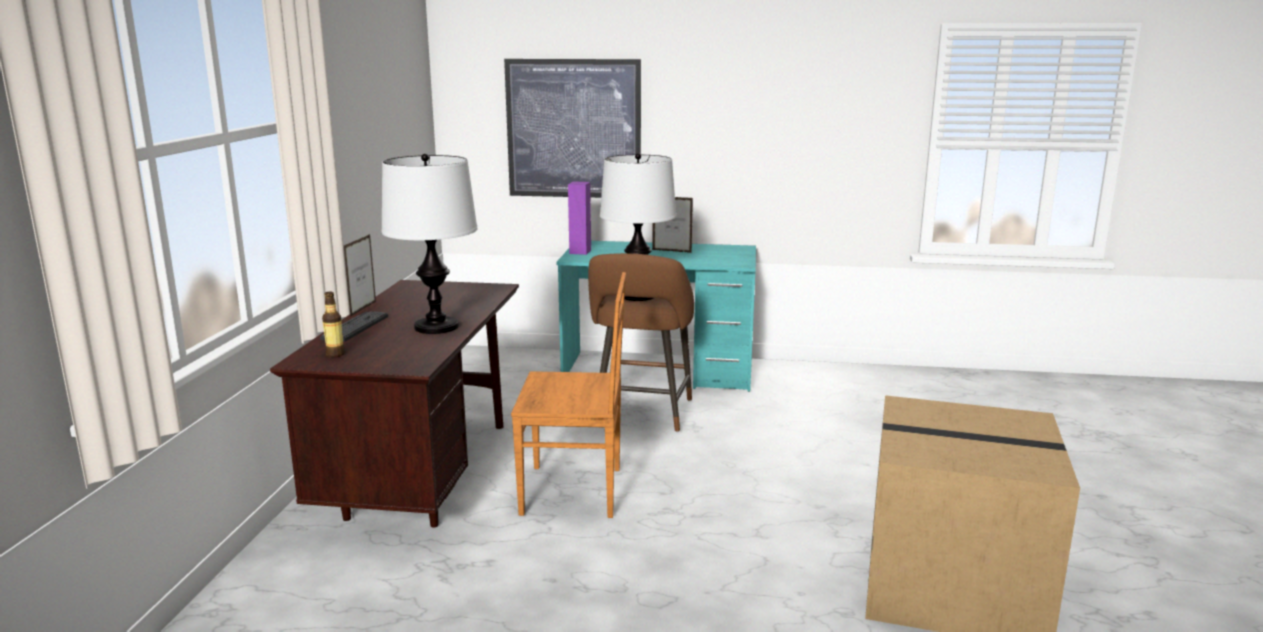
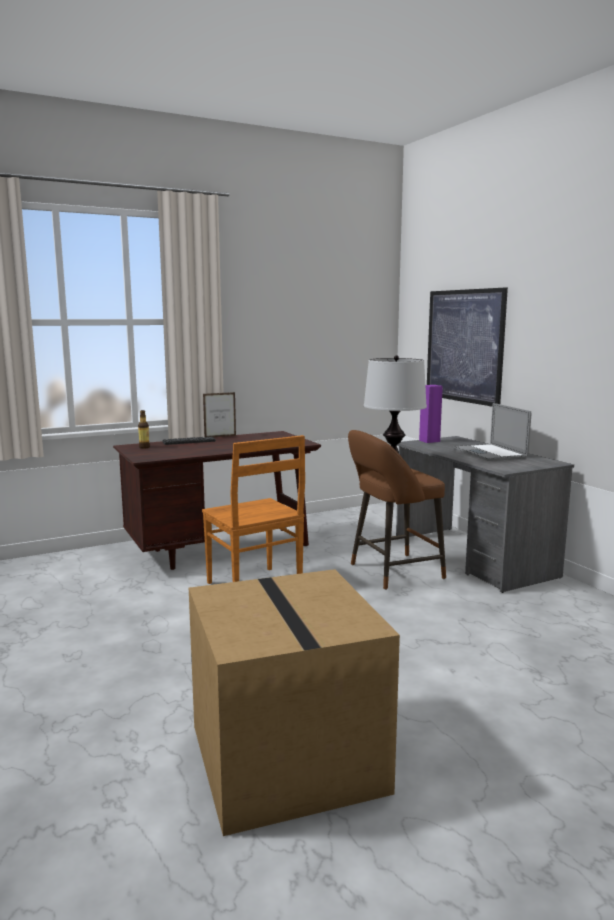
camera: 55 degrees right, 5 degrees down
table lamp [381,154,478,334] -> none
turquoise desk [556,241,756,392] -> grey desk [396,436,574,593]
picture frame [652,197,693,253] -> laptop [454,403,531,461]

